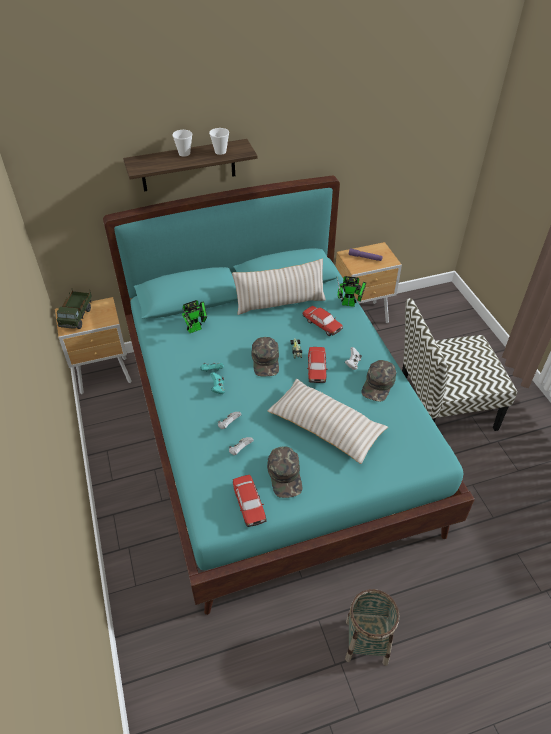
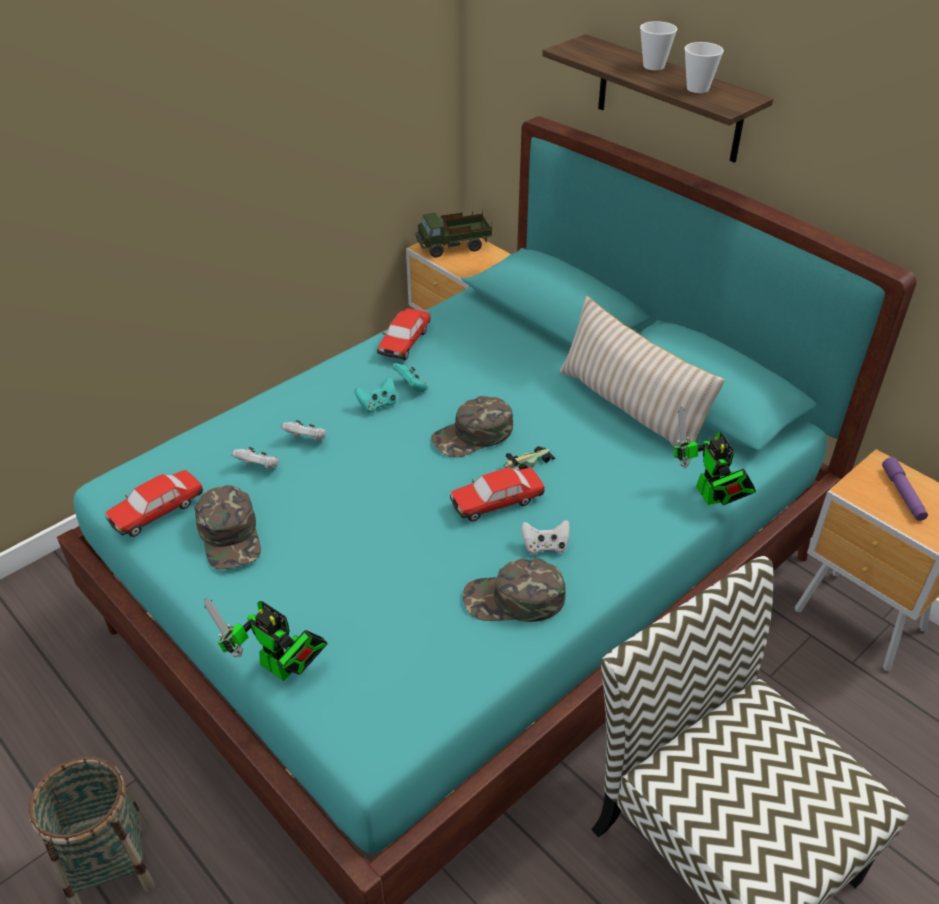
camera: 65 degrees right, 5 degrees down
toy robot [182,300,207,333] -> toy robot moved to [204,599,328,681]
beige pillow [267,379,388,464] -> none
green cap [267,447,302,498] -> green cap turned 75 degrees counterclockwise [194,485,261,570]
toy car [303,306,343,336] -> toy car moved to [377,308,431,360]

